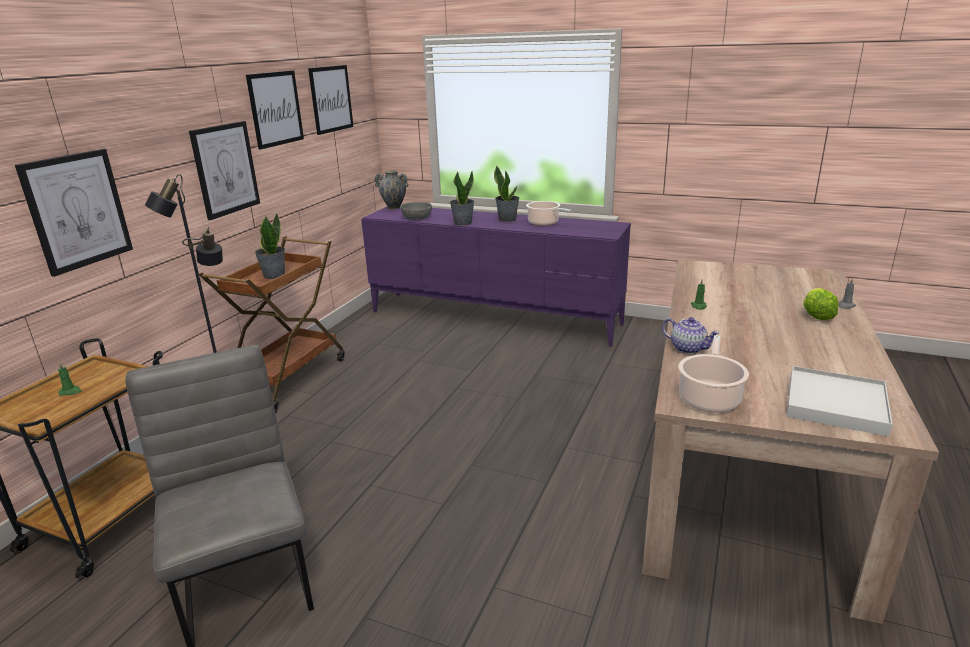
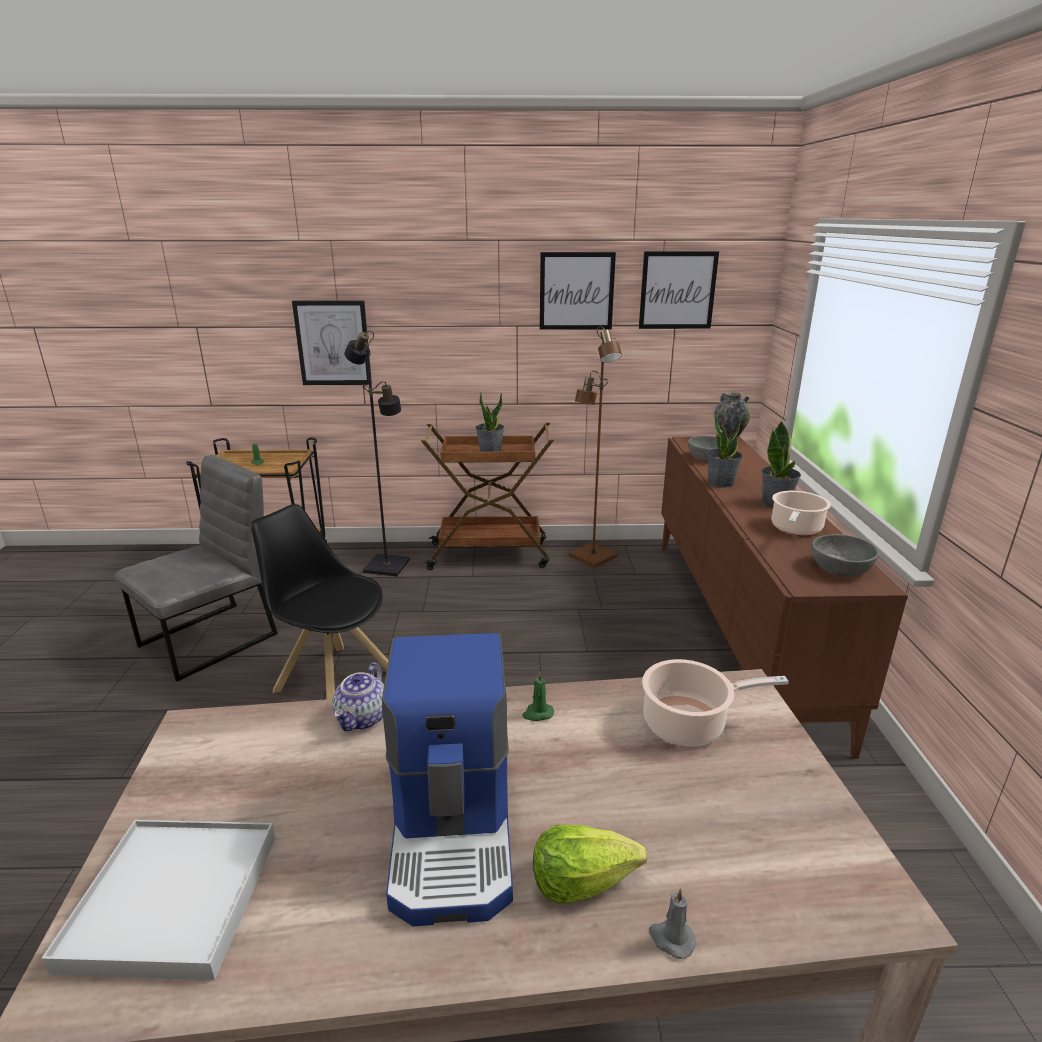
camera: 65 degrees right, 0 degrees up
picture [189,121,260,220] -> none
purple cabinet [361,206,631,347] -> brown cabinet [661,436,908,759]
cooking pot [679,335,749,413] -> cooking pot moved to [642,659,789,746]
none -> black chair [251,504,388,699]
none -> coffee machine [382,633,513,927]
none -> brown floor lamp [569,326,622,568]
none -> grey bowl [812,534,879,576]

